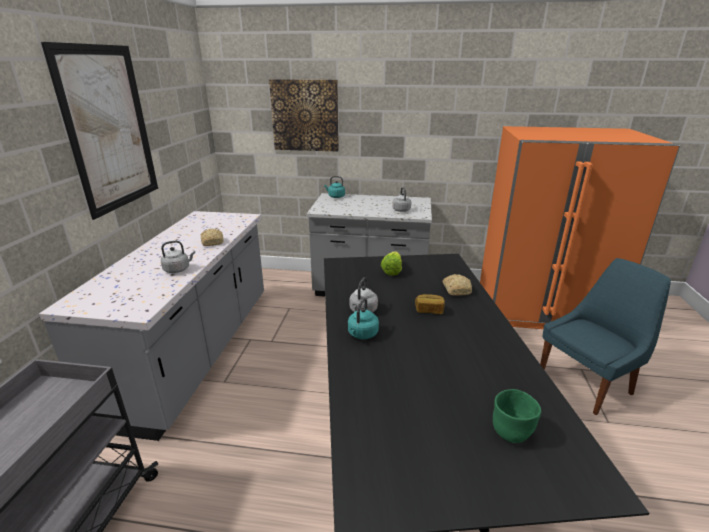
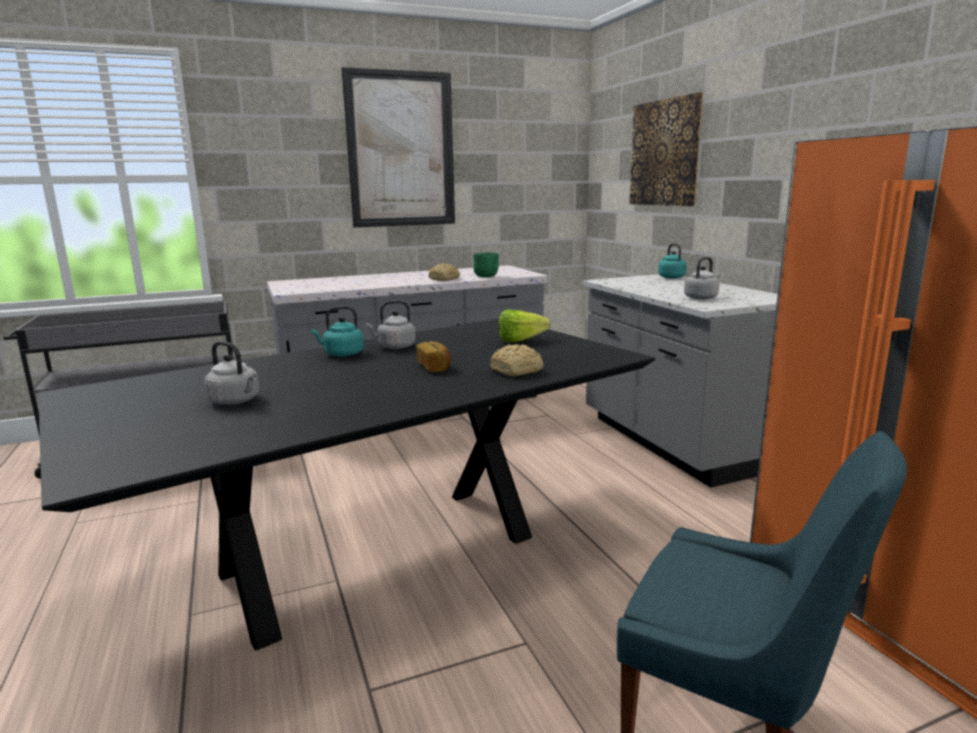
camera: 60 degrees right, 10 degrees down
grey kettle [161,241,195,273] -> grey kettle moved to [204,341,259,405]
green bowl [493,389,541,443] -> green bowl moved to [473,253,499,277]

